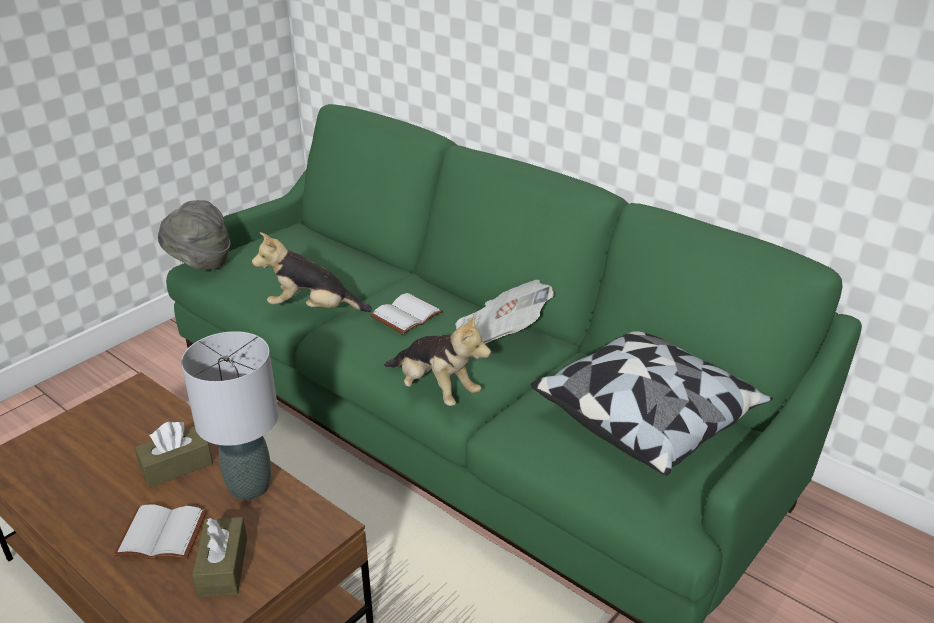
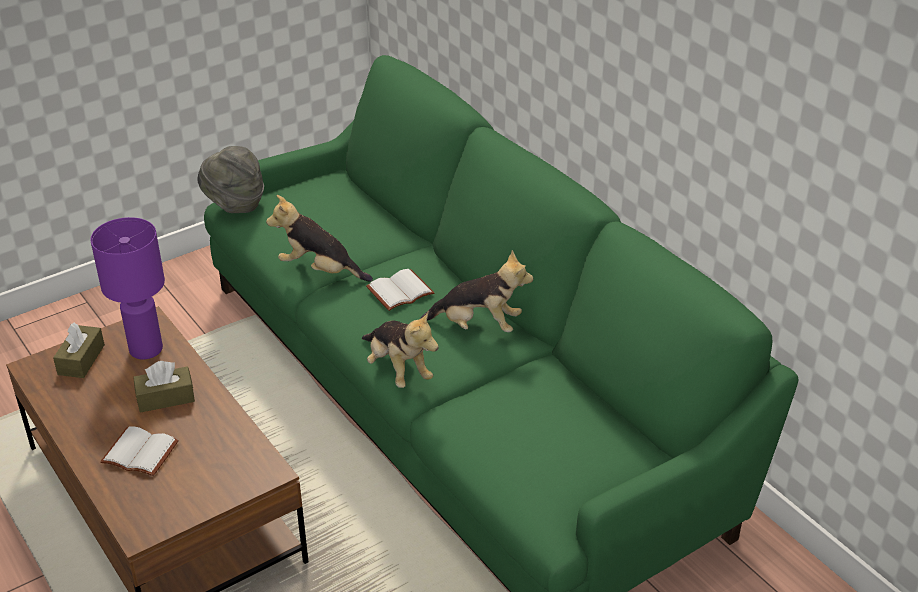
camera: 15 degrees right, 5 degrees up
grey table lamp [181,331,279,500] -> none
brown tissue box [192,517,247,597] -> brown tissue box moved to [53,323,105,378]
newspaper [455,280,553,344] -> plush toy [420,250,533,332]
pillow [530,331,773,475] -> none
none -> purple table lamp [90,217,165,360]

